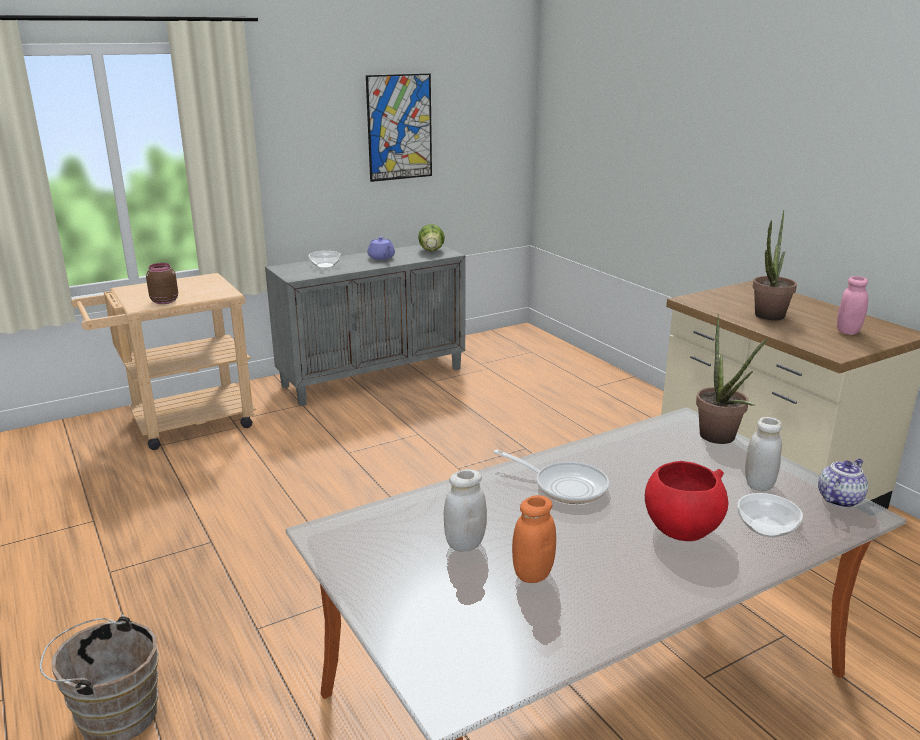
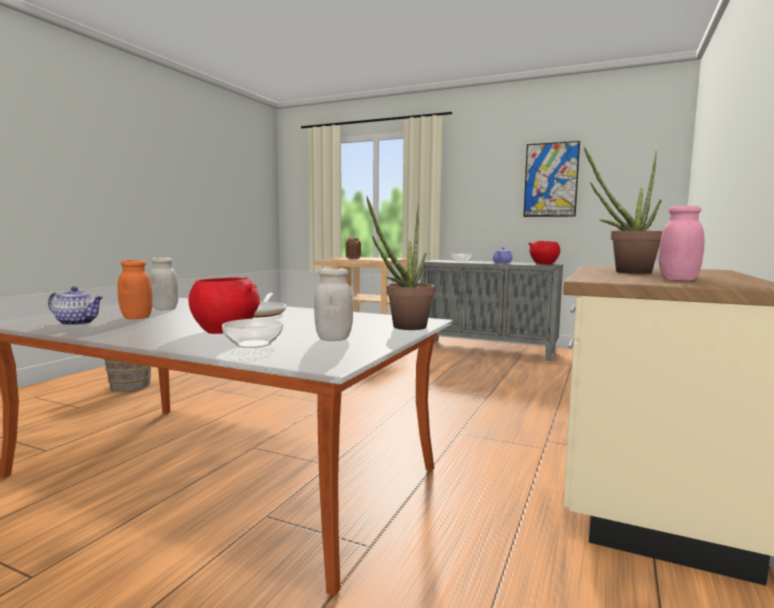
camera: 55 degrees right, 15 degrees down
lettuce [418,224,445,251] -> red bowl [528,241,560,264]
teapot [818,458,868,508] -> teapot moved to [48,286,103,326]

